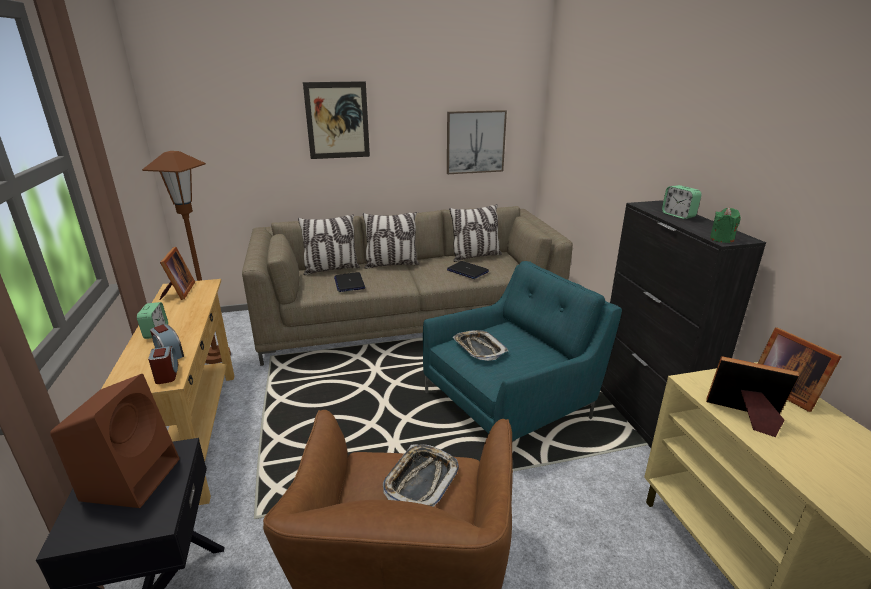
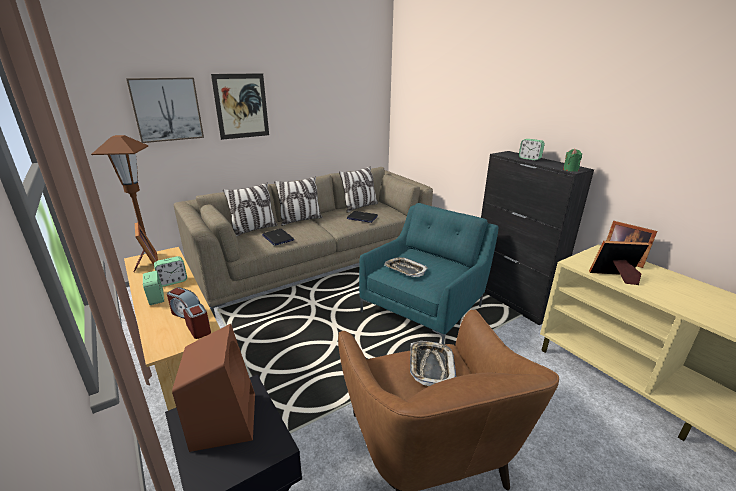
camera: 20 degrees left, 0 degrees up
picture [447,110,507,174] -> picture moved to [126,77,204,143]
none -> alarm clock [154,256,187,287]

